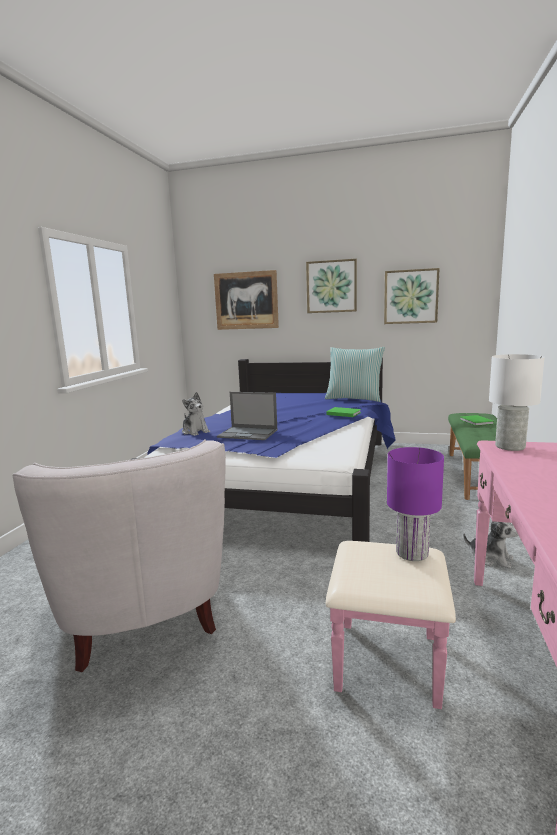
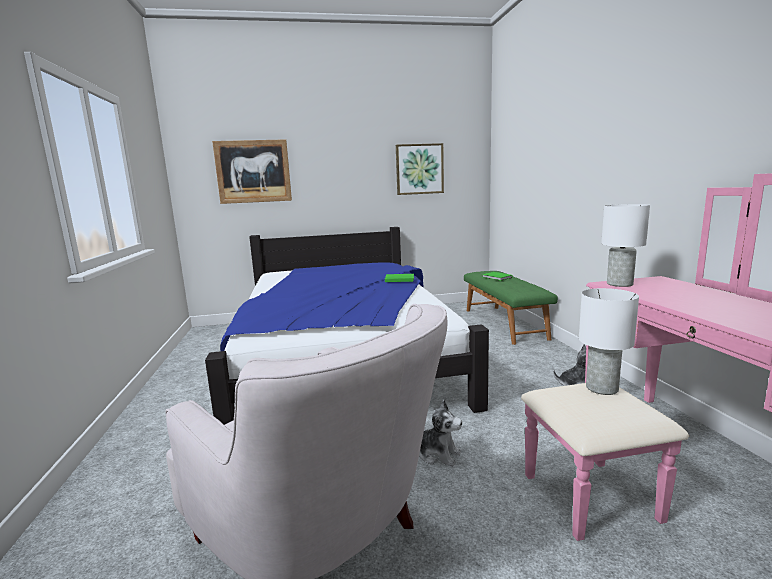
camera: 25 degrees left, 0 degrees up
plush toy [182,392,210,436] -> plush toy moved to [419,400,462,467]
laptop [217,392,278,440] -> none
picture [306,259,357,313] -> none
pillow [325,347,385,402] -> none
purple table lamp [387,447,444,561] -> white table lamp [579,288,639,395]

